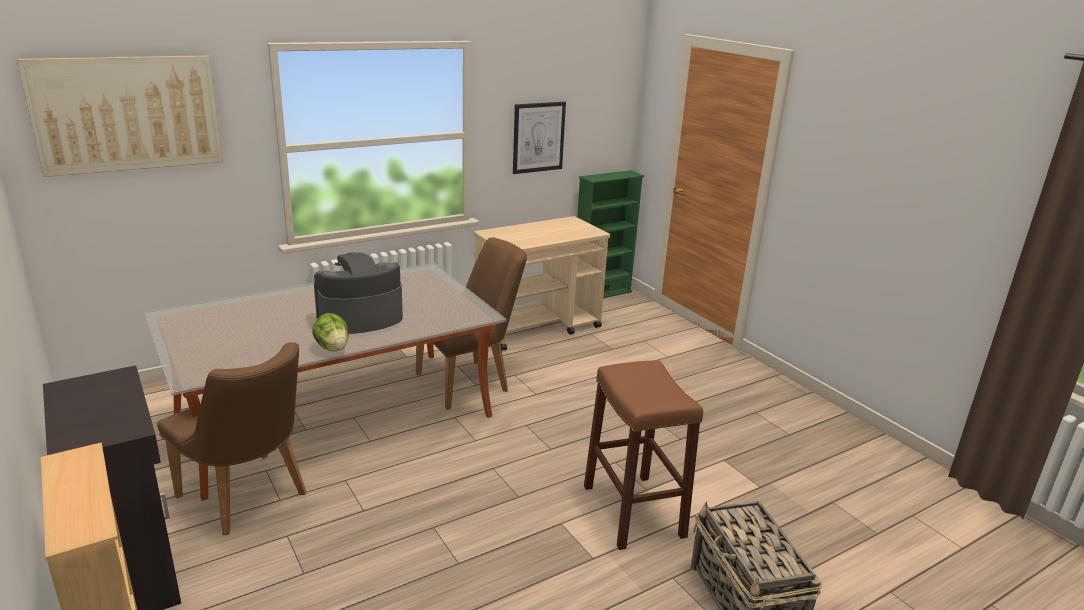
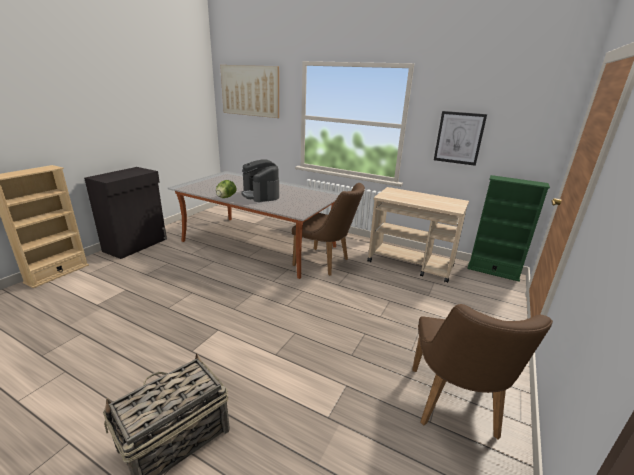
camera: 60 degrees right, 0 degrees up
brown chair [157,342,306,535] -> brown chair moved to [412,304,553,439]
coffee machine [314,252,403,334] -> coffee machine turned 150 degrees counterclockwise [241,159,279,202]
brown stool [584,360,703,550] -> none

